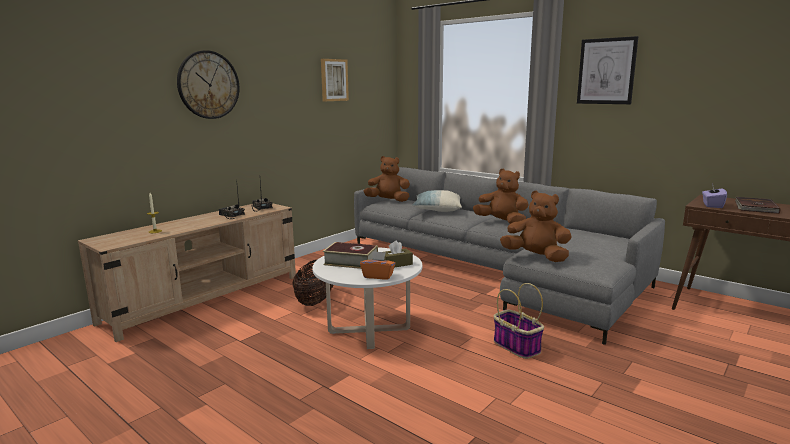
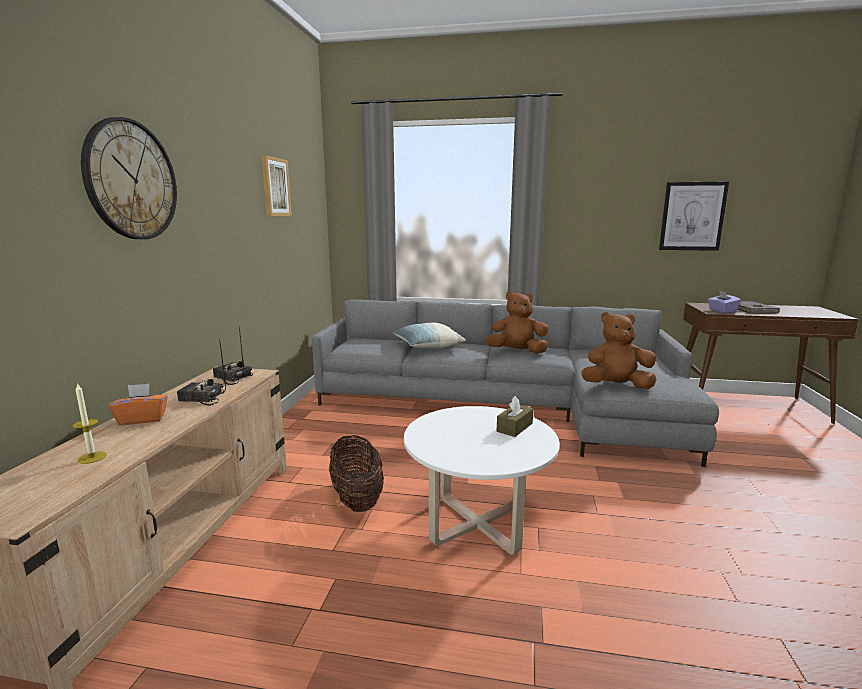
camera: 30 degrees left, 0 degrees up
book [323,242,378,269] -> none
orange tissue box [360,251,396,280] -> orange tissue box moved to [109,383,168,425]
brown plush toy [364,156,410,202] -> none
basket [494,283,544,359] -> none
picture [577,36,638,104] -> picture moved to [659,182,729,251]

